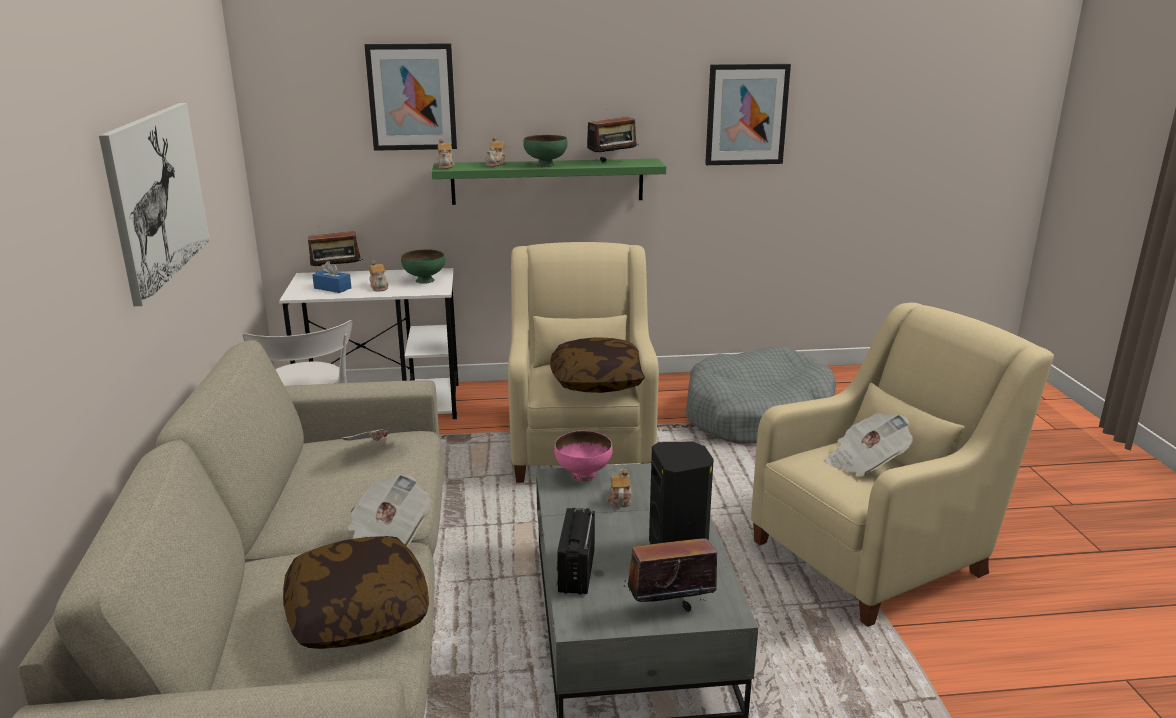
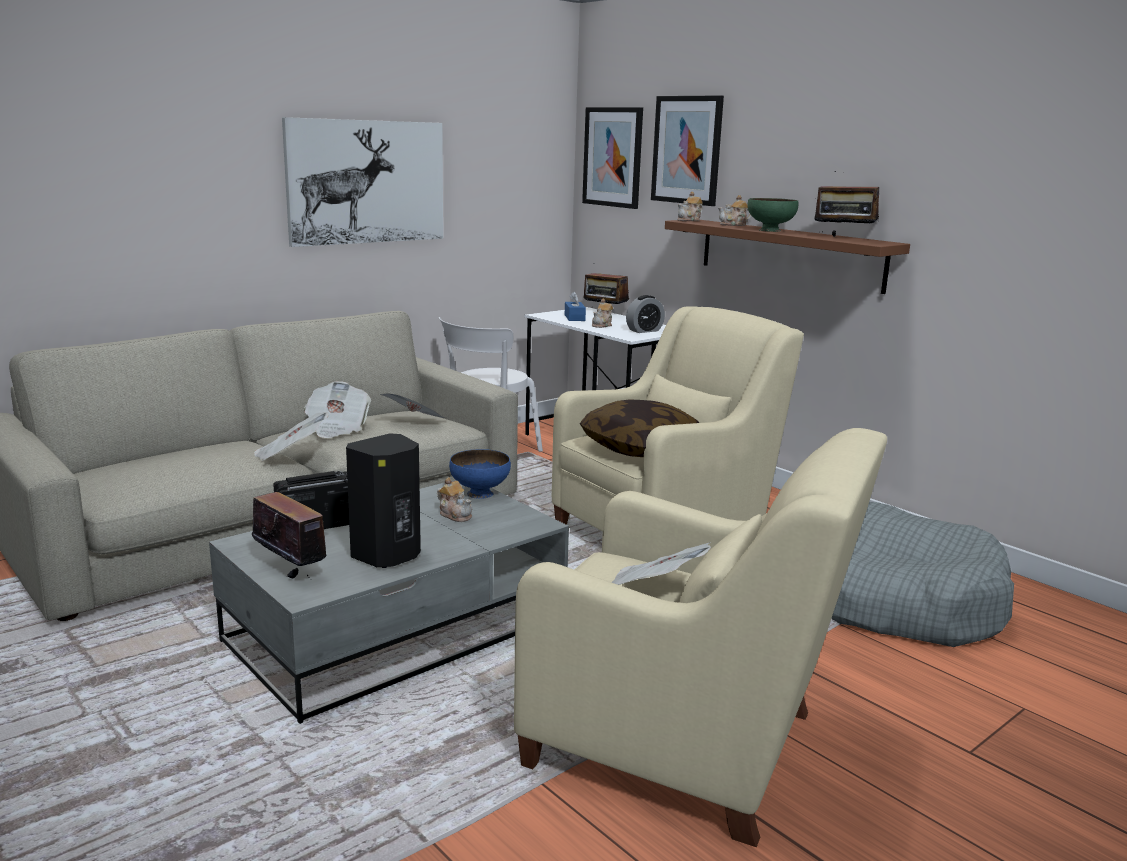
camera: 55 degrees right, 5 degrees down
pillow [283,536,429,649] -> none
green bowl [401,249,445,284] -> alarm clock [626,295,665,333]
green shelf [432,159,666,205] -> brown shelf [665,220,910,294]
pink bowl [554,431,613,482] -> blue bowl [449,449,511,499]
teapot [608,469,632,507] -> teapot turned 75 degrees clockwise [437,477,472,522]
picture [705,64,791,165] -> picture moved to [582,107,643,209]
none -> newspaper [304,381,371,438]

